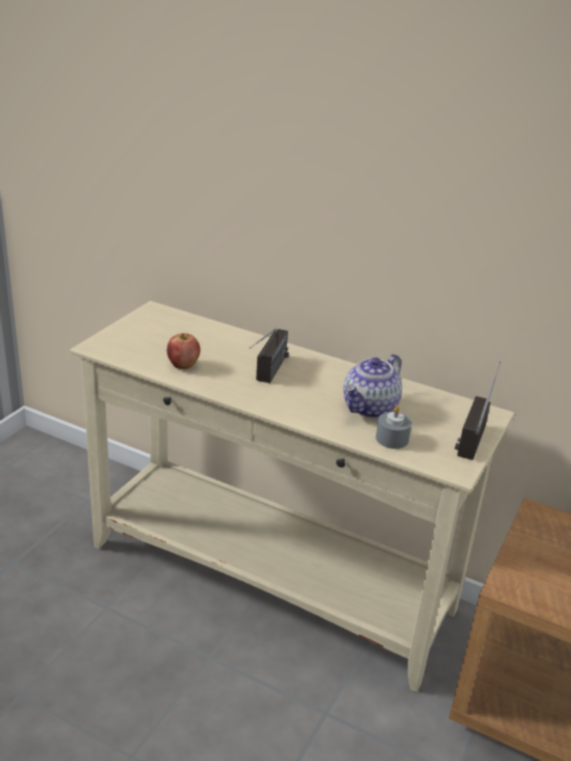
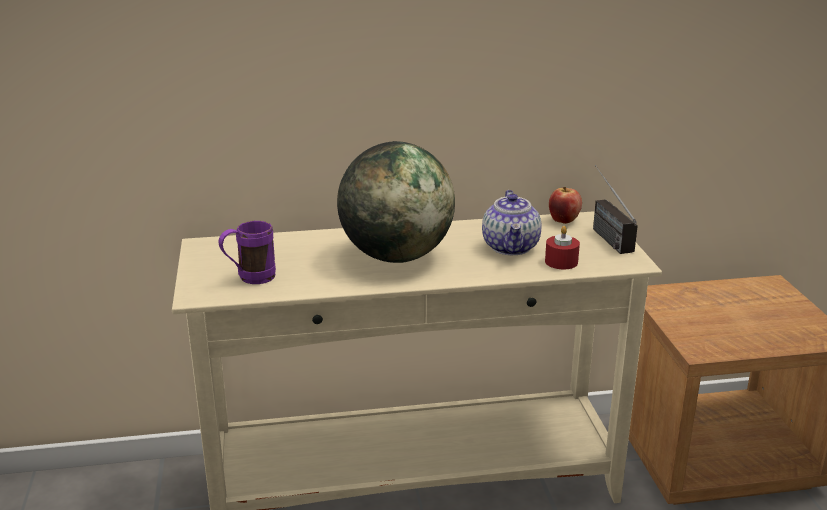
camera: 35 degrees left, 5 degrees down
apple [167,333,200,369] -> apple moved to [549,187,582,224]
radio [249,328,289,383] -> globe [337,141,455,263]
grey candle [376,405,412,449] -> red candle [545,226,580,269]
none -> purple mug [218,221,276,284]

